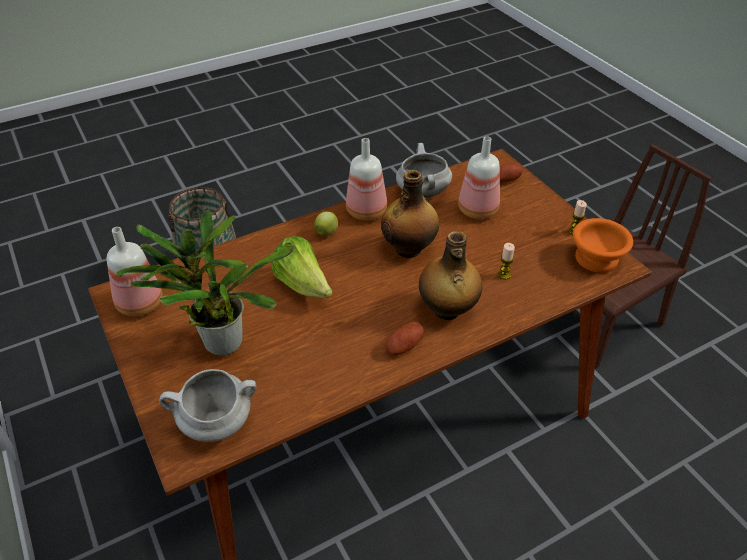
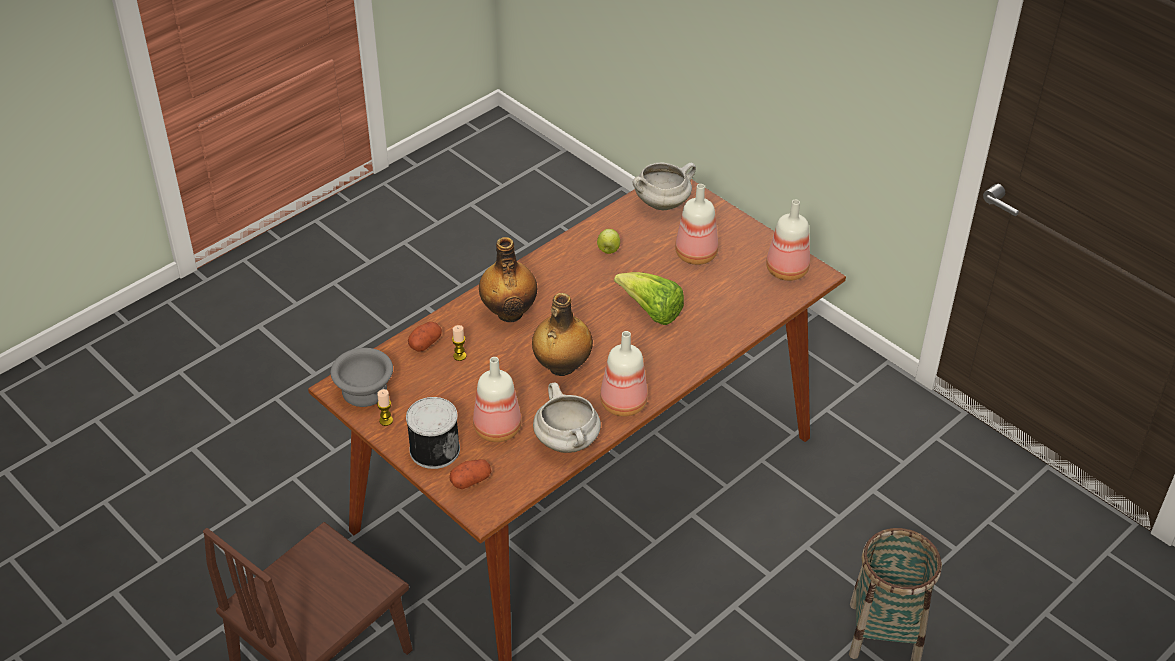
camera: 165 degrees right, 0 degrees up
potted plant [115,209,293,356] -> bottle [675,184,718,265]
apple [314,211,338,236] -> apple moved to [597,229,620,254]
potato [385,322,424,355] -> potato moved to [408,322,442,352]
orange bowl [573,218,633,273] -> grey bowl [331,348,393,407]
none -> can [406,397,460,469]

